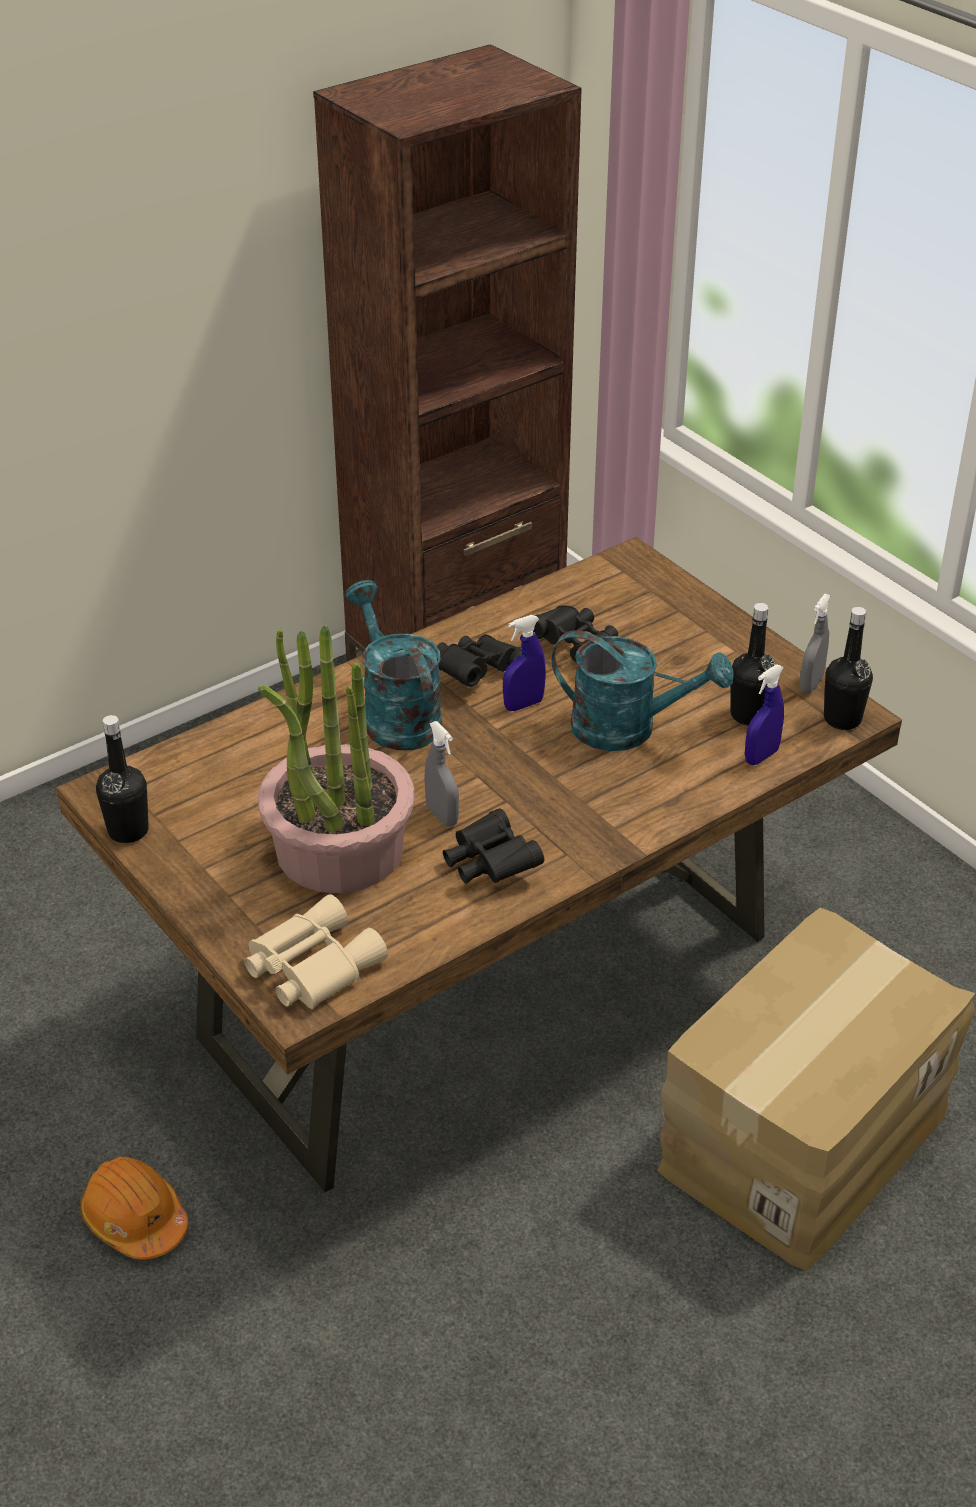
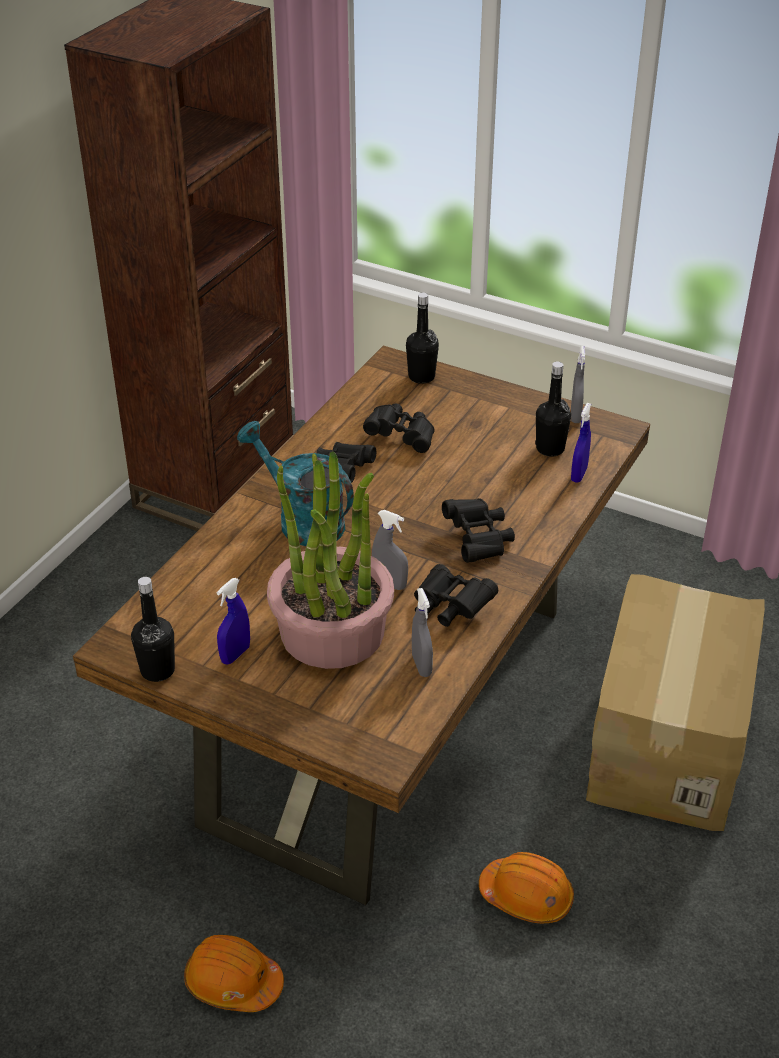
camera: 25 degrees left, 0 degrees up
beige binoculars [245,894,388,1009] -> none
blue spray bottle [503,615,546,711] -> blue spray bottle moved to [217,578,250,665]
turquoise watering can [552,630,734,751] -> none
black bottle [824,607,873,730] -> black bottle moved to [406,293,439,384]
none -> grey spray bottle [412,588,433,677]
none -> black binoculars [442,498,515,563]
none -> orange hard hat [479,852,574,923]

